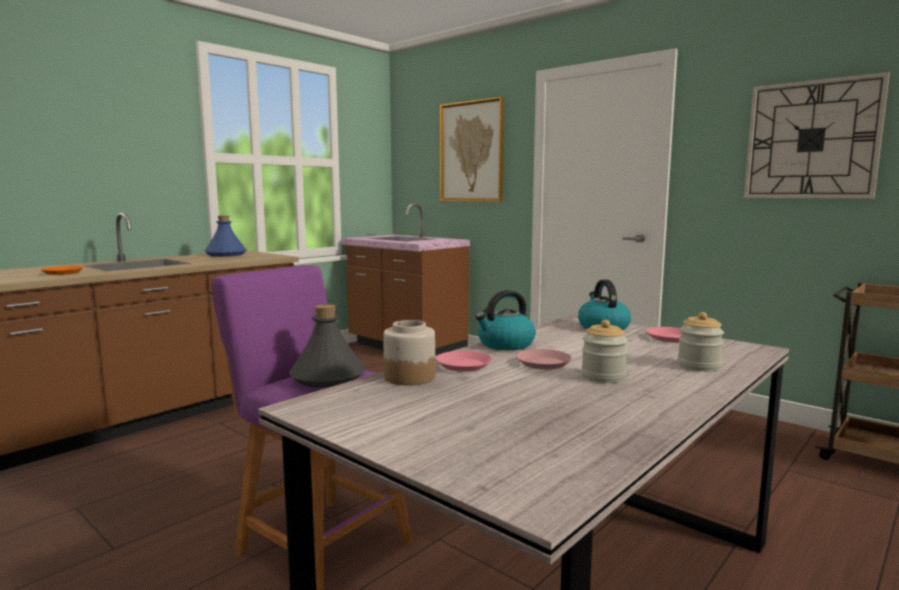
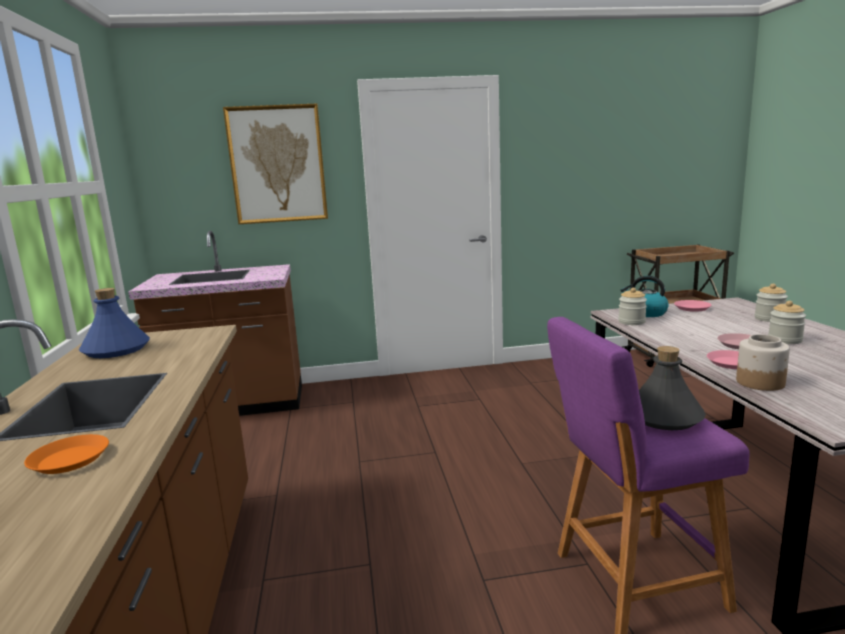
camera: 50 degrees left, 5 degrees up
kettle [476,290,536,350] -> none
wall clock [744,72,890,199] -> none
none -> jar [618,288,647,325]

